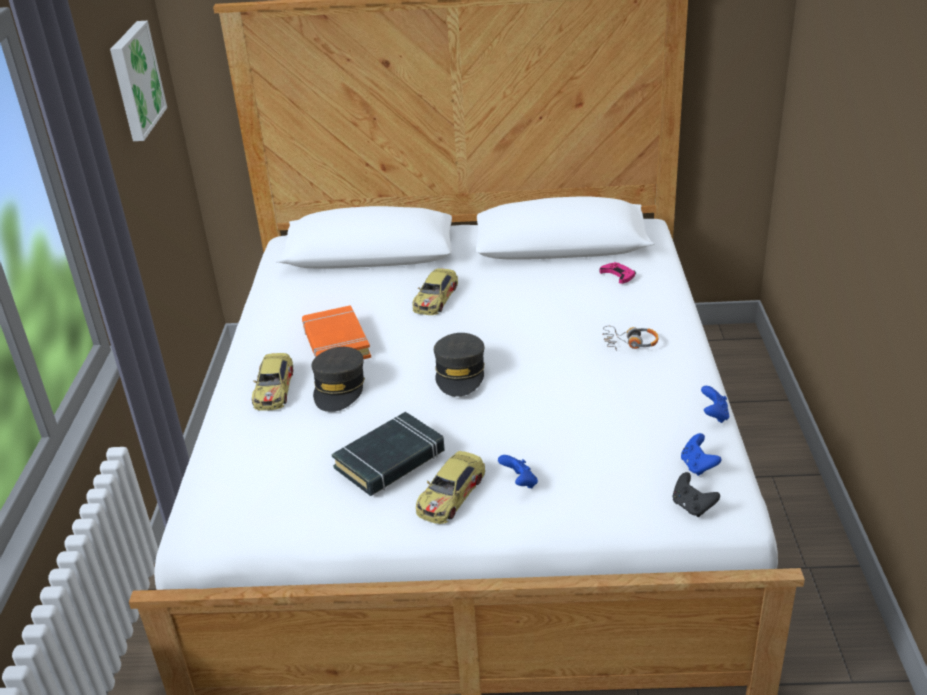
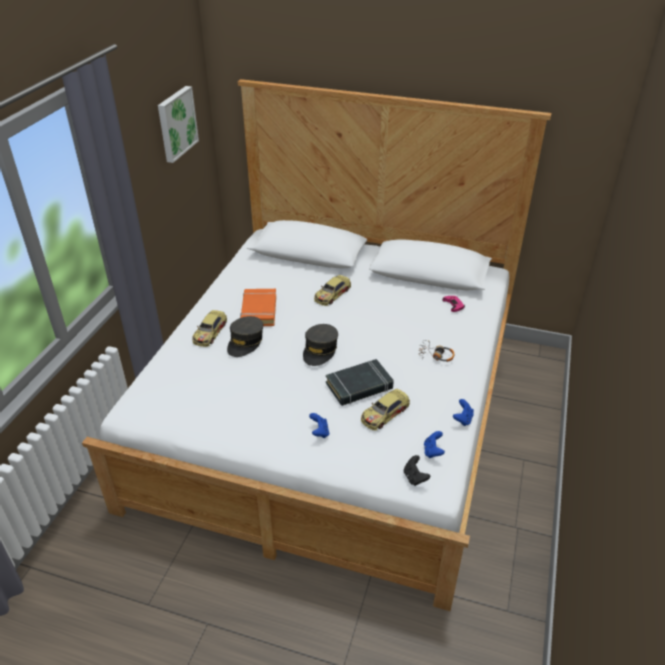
camera: 15 degrees right, 5 degrees up
black book [332,412,445,496] -> black book moved to [326,359,394,406]
toy car [416,451,485,524] -> toy car moved to [361,389,410,430]

